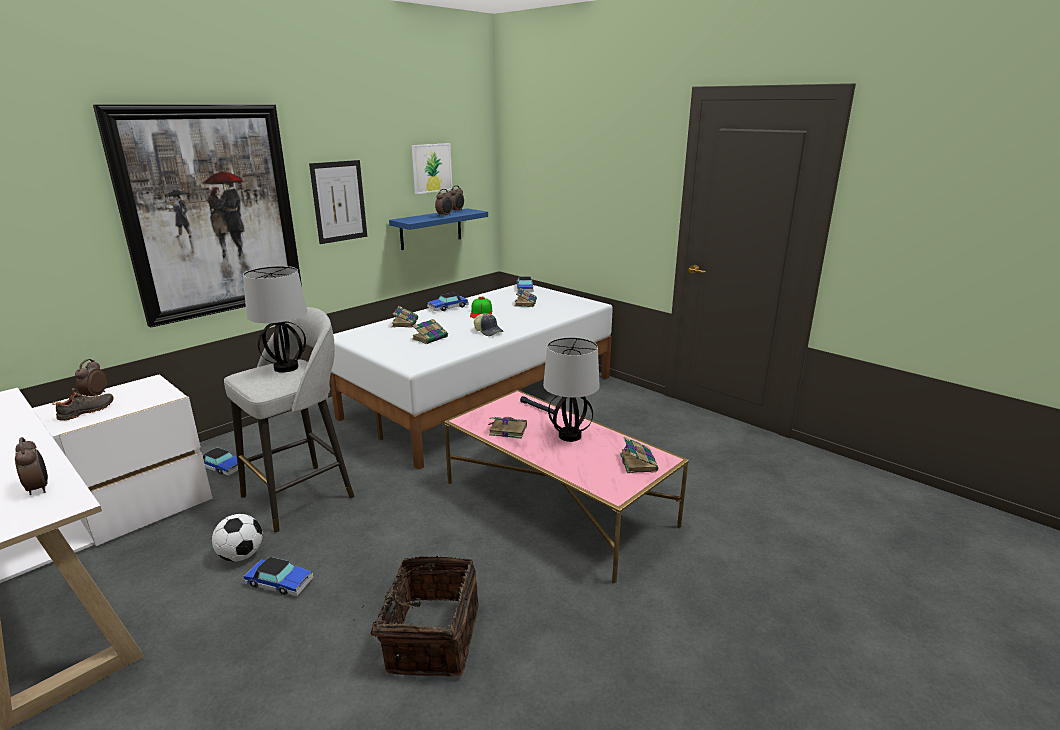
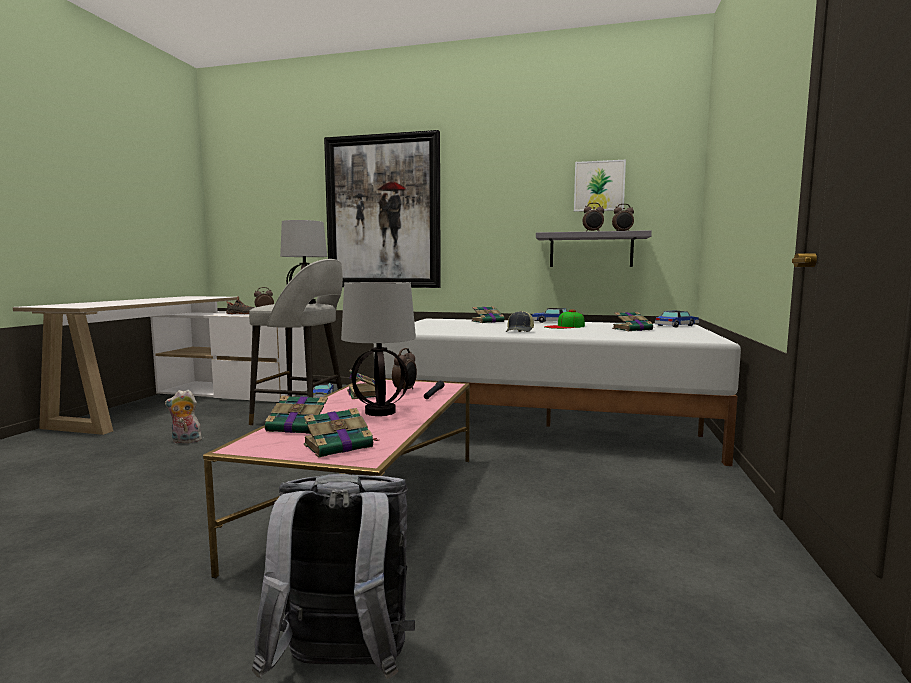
camera: 60 degrees right, 15 degrees down
alarm clock [15,437,48,495] -> alarm clock moved to [392,348,417,392]
football [212,514,262,562] -> none
toy car [244,557,314,596] -> plush toy [165,390,202,443]
picture [309,160,367,244] -> none
basket [354,556,479,677] -> none
blue shelf [389,208,488,250] -> grey shelf [536,230,652,267]
book [412,319,449,344] -> book moved to [265,395,328,434]
none -> grey backpack [252,474,415,679]

